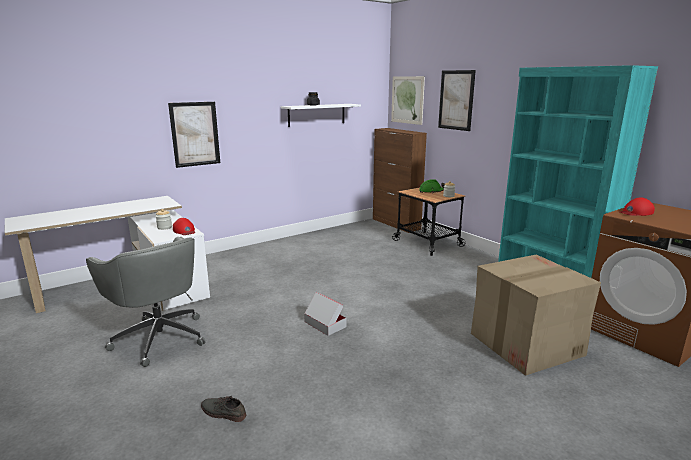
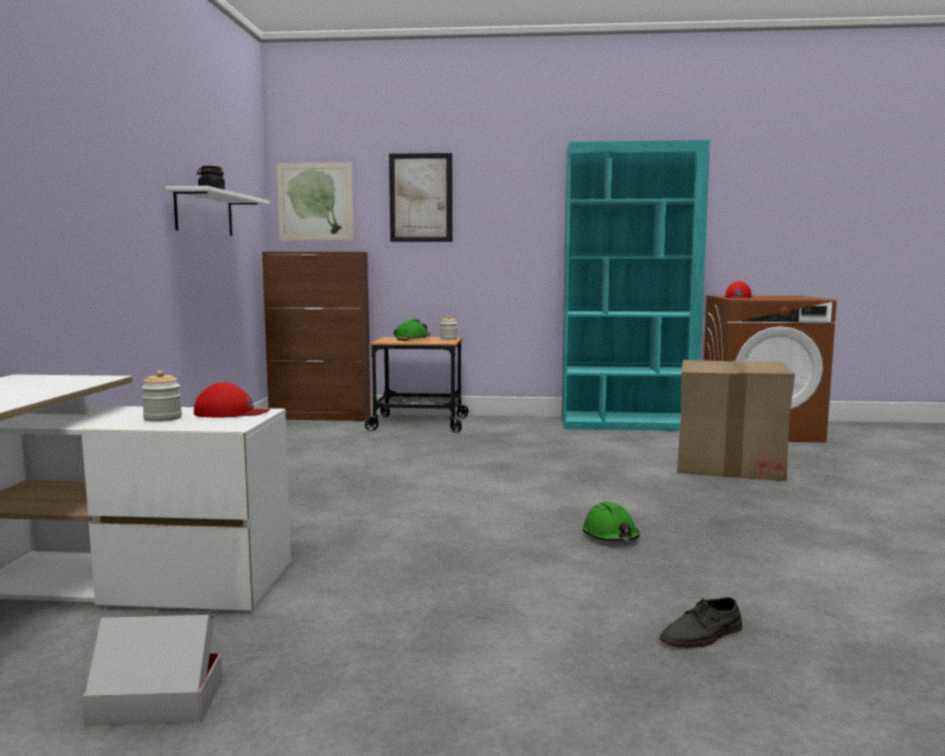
camera: 50 degrees left, 10 degrees down
grey office chair [86,237,206,367] -> none
picture [168,102,220,168] -> none
cardboard box [304,292,347,336] -> cardboard box moved to [82,615,223,726]
none -> green hard hat [583,501,640,541]

